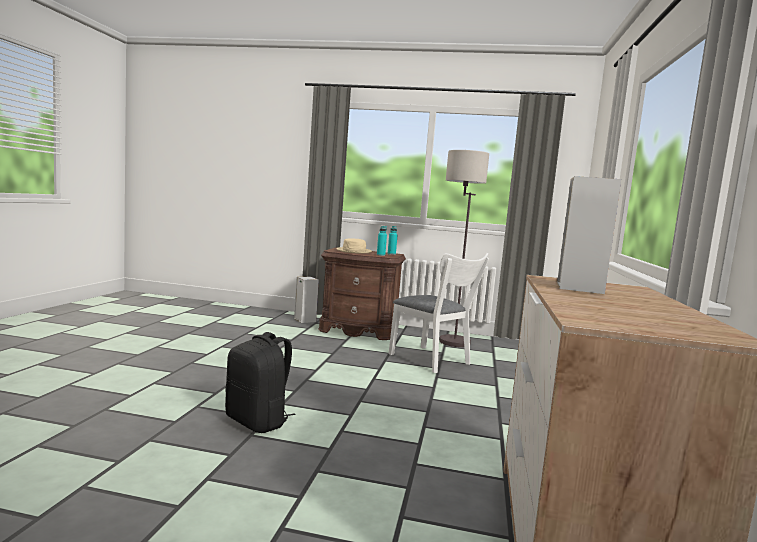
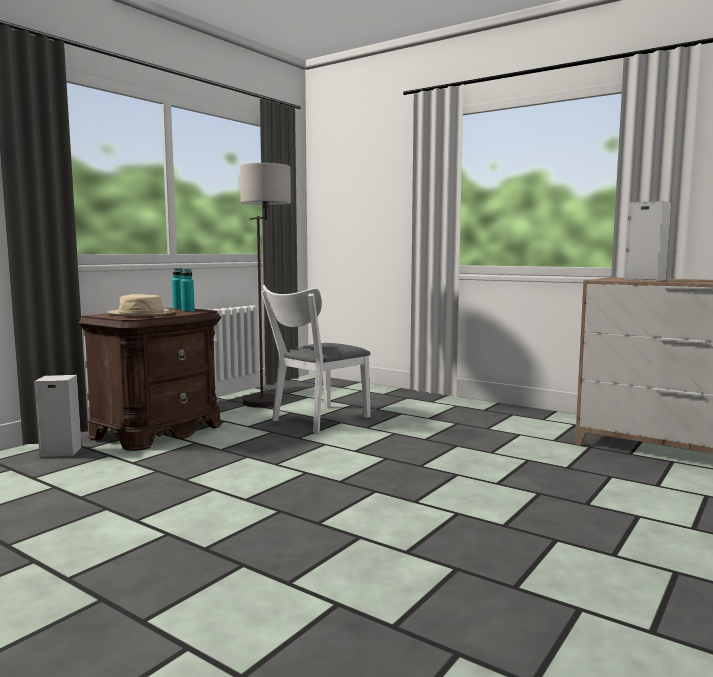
camera: 65 degrees left, 0 degrees up
black backpack [225,332,296,433] -> none
white chair [389,253,489,373] -> white chair turned 150 degrees clockwise [261,285,371,433]

